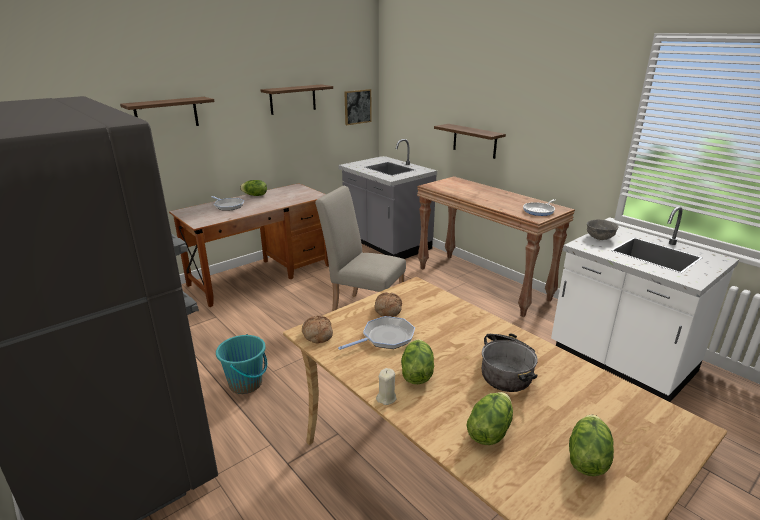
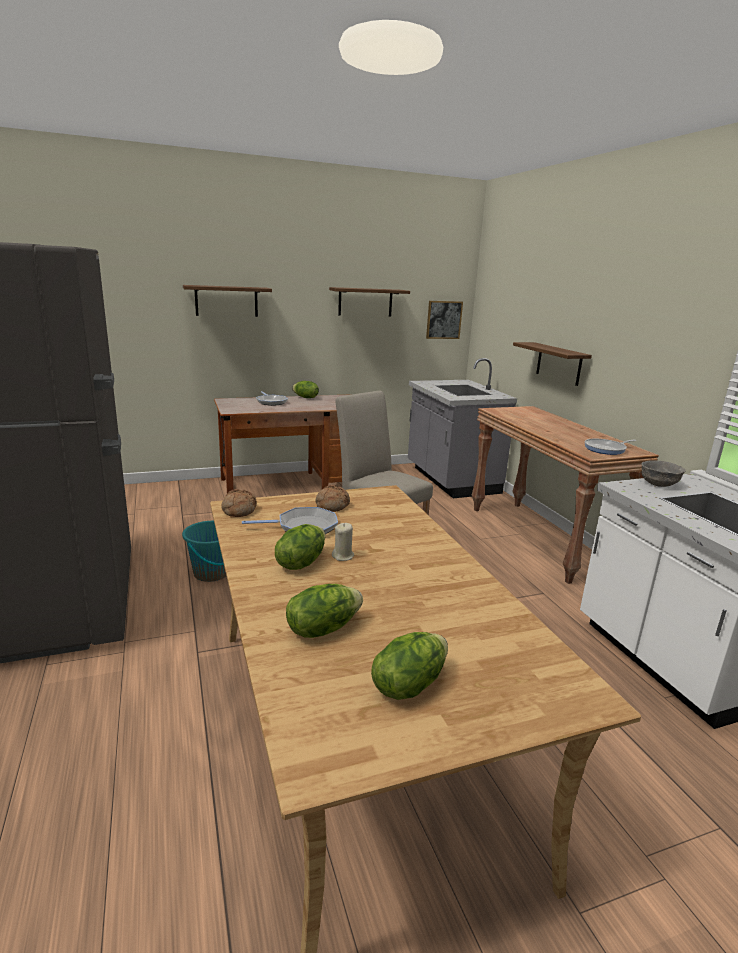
camera: 20 degrees right, 5 degrees down
beige candle [376,368,396,405] -> beige candle moved to [332,523,354,561]
cooking pot [482,334,538,392] -> none

